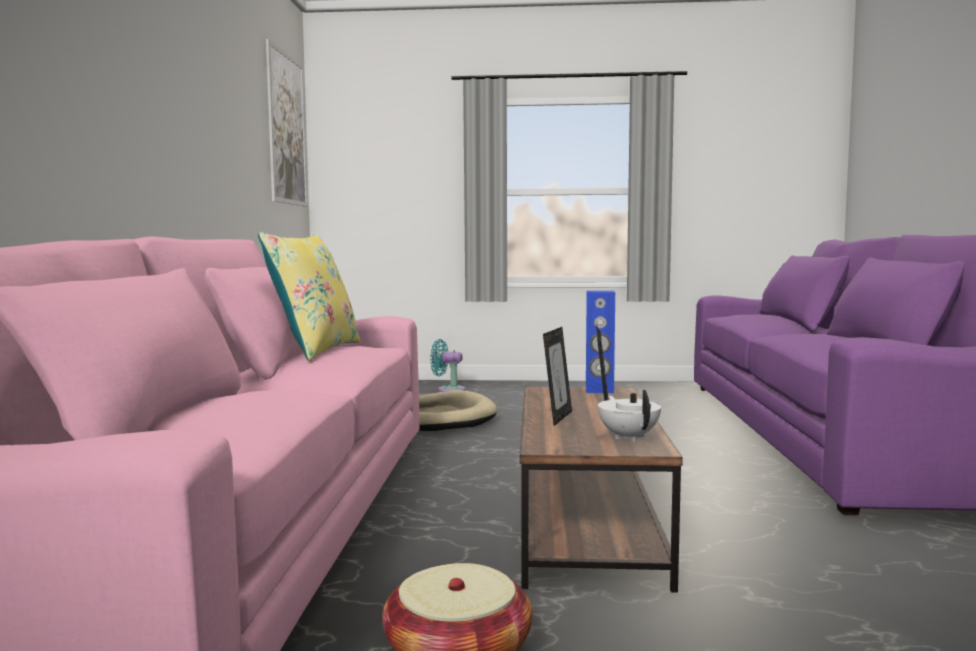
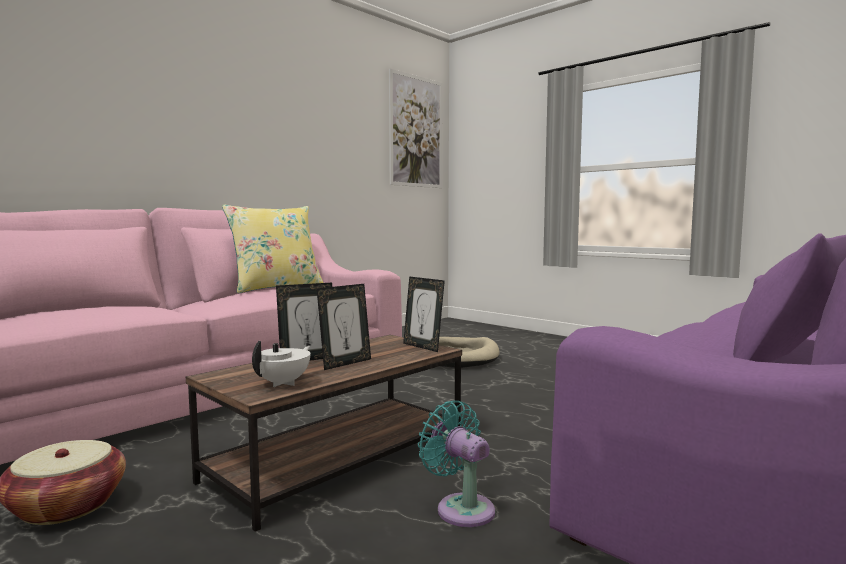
camera: 40 degrees right, 0 degrees up
turquoise fan [430,339,466,392] -> turquoise fan moved to [418,401,495,527]
blue speaker [586,290,615,393] -> picture frame [403,276,445,352]

